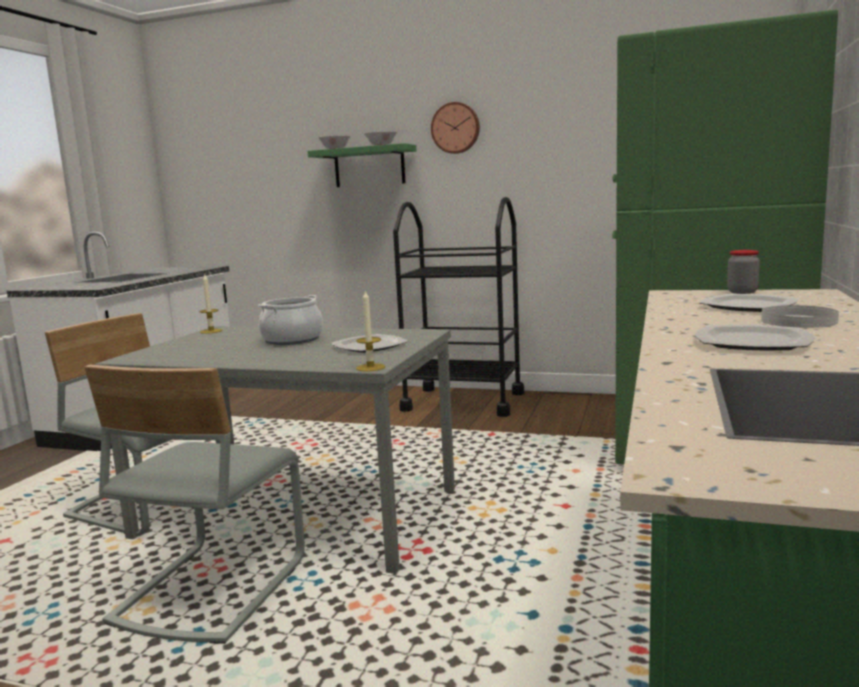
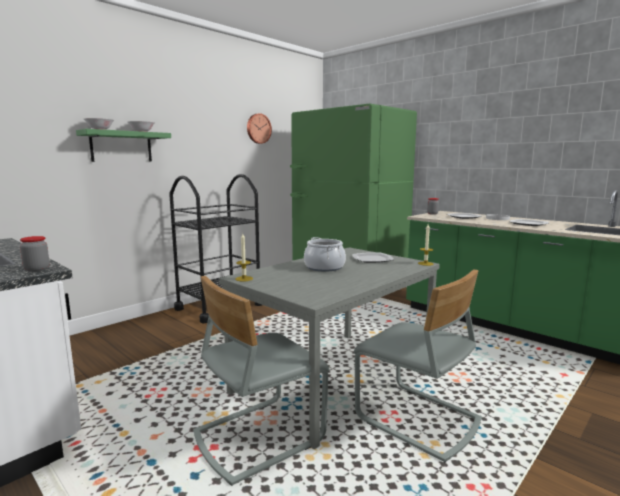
camera: 65 degrees left, 0 degrees up
wall clock [431,102,480,154] -> wall clock moved to [247,113,272,144]
none -> jar [20,236,50,272]

